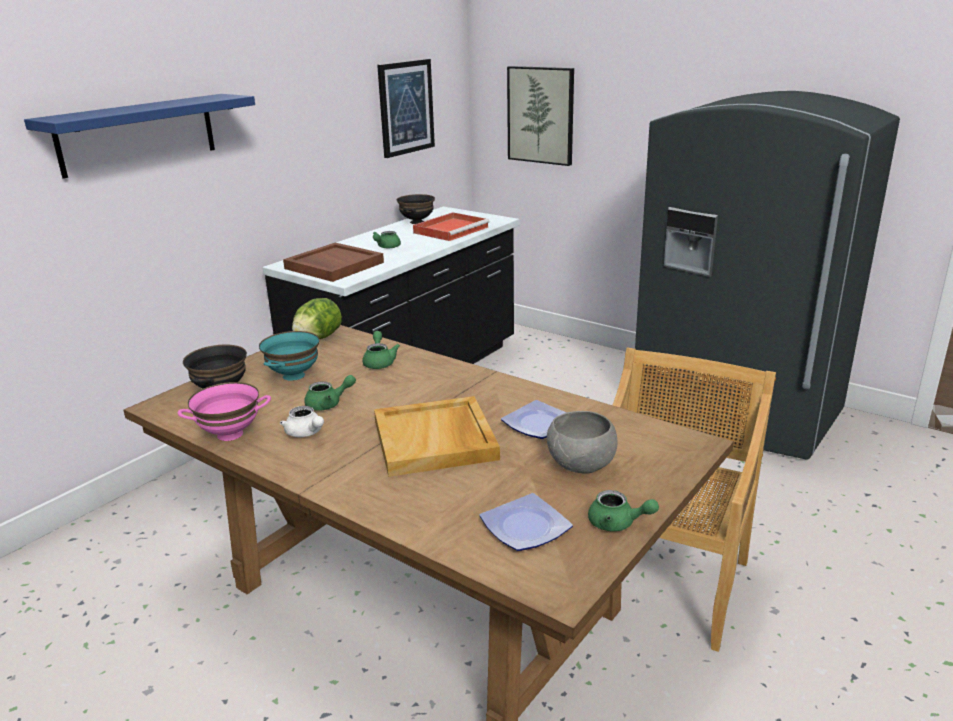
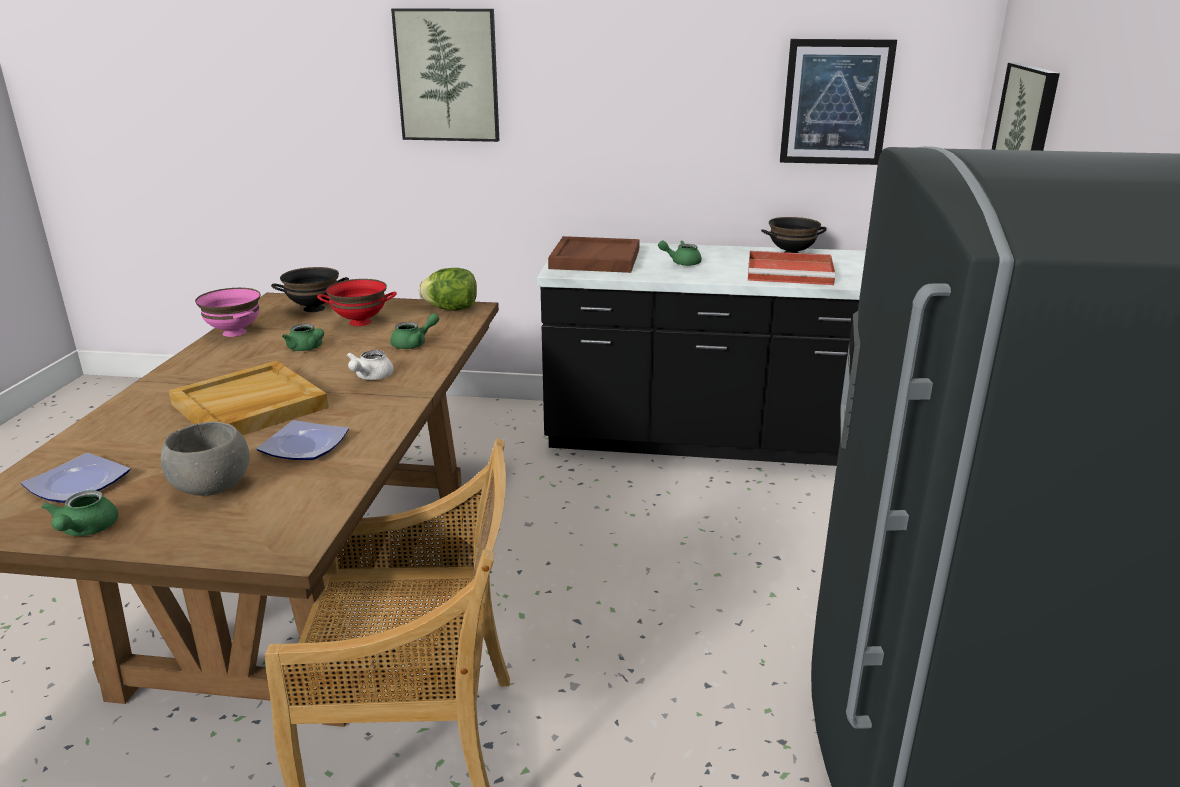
camera: 60 degrees right, 0 degrees up
blue shelf [24,94,255,179] -> picture [391,8,499,142]
turquoise bowl [259,331,319,381] -> red bowl [317,279,397,326]
white teapot [280,406,324,437] -> white teapot moved to [347,350,394,380]

